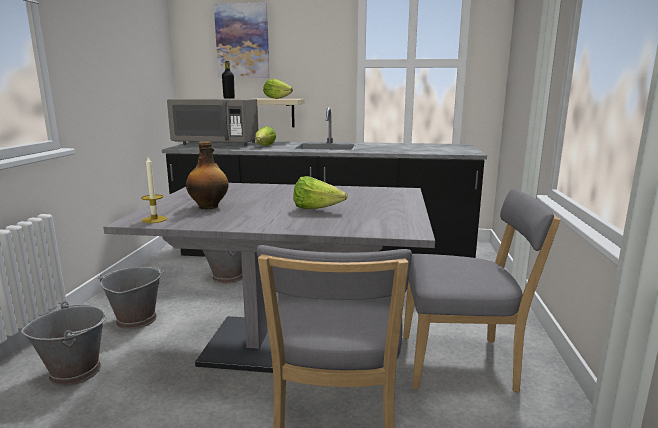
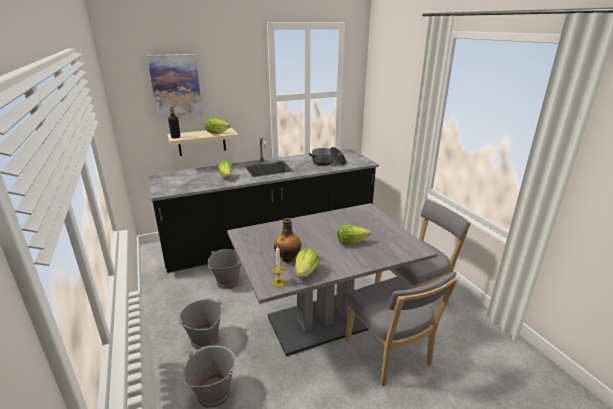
camera: 30 degrees left, 10 degrees up
grey microwave [167,98,258,146] -> none
none -> lettuce [295,248,320,278]
none -> cooking pot [309,147,346,166]

